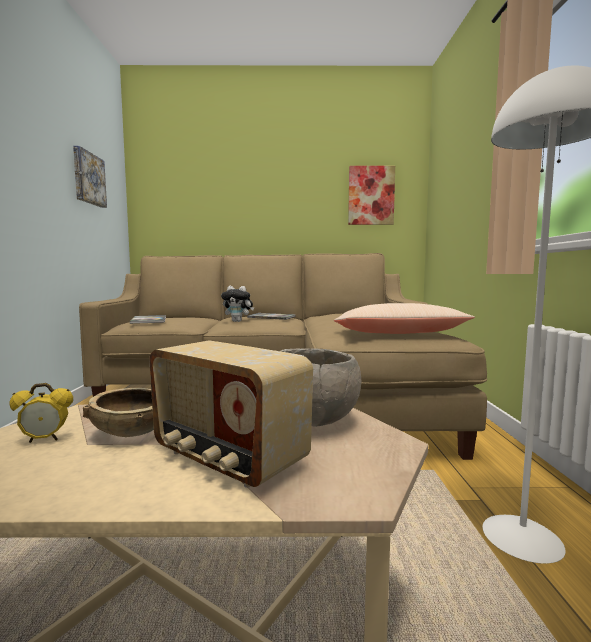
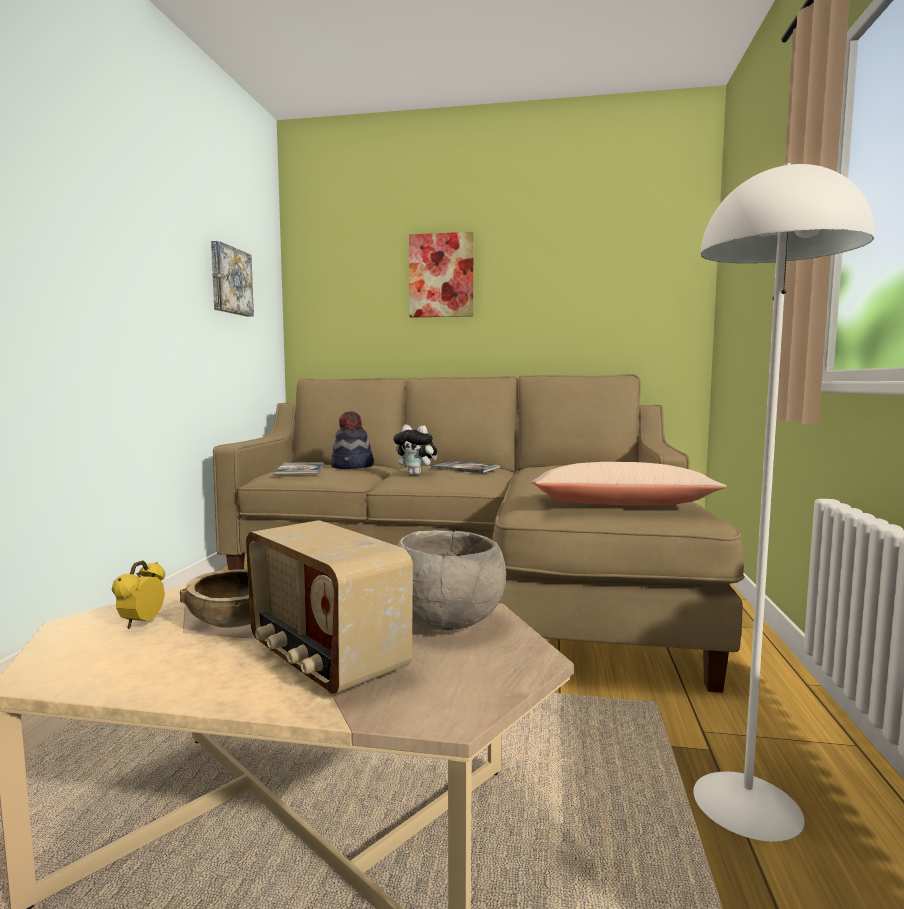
camera: 10 degrees right, 0 degrees up
alarm clock [9,383,73,443] -> alarm clock turned 105 degrees clockwise [112,560,165,629]
picture [348,166,395,225] -> picture moved to [409,232,474,318]
none -> hat [331,411,374,469]

